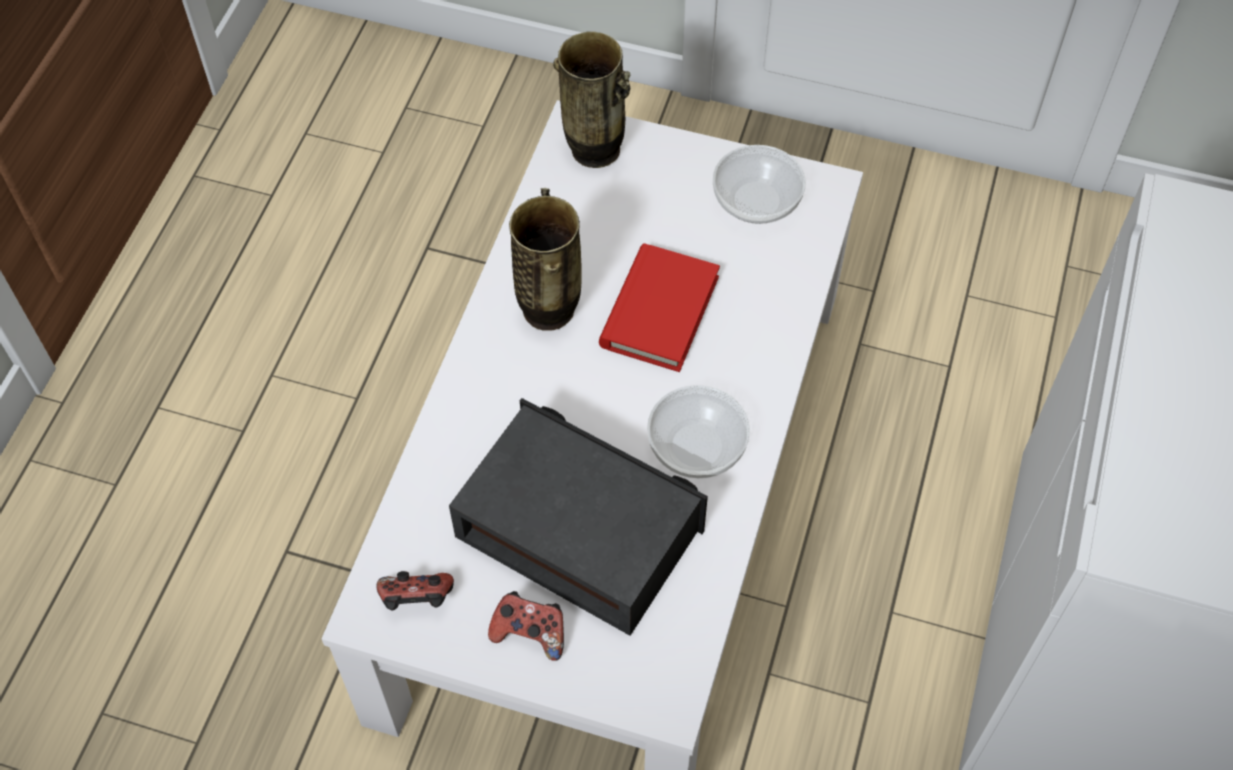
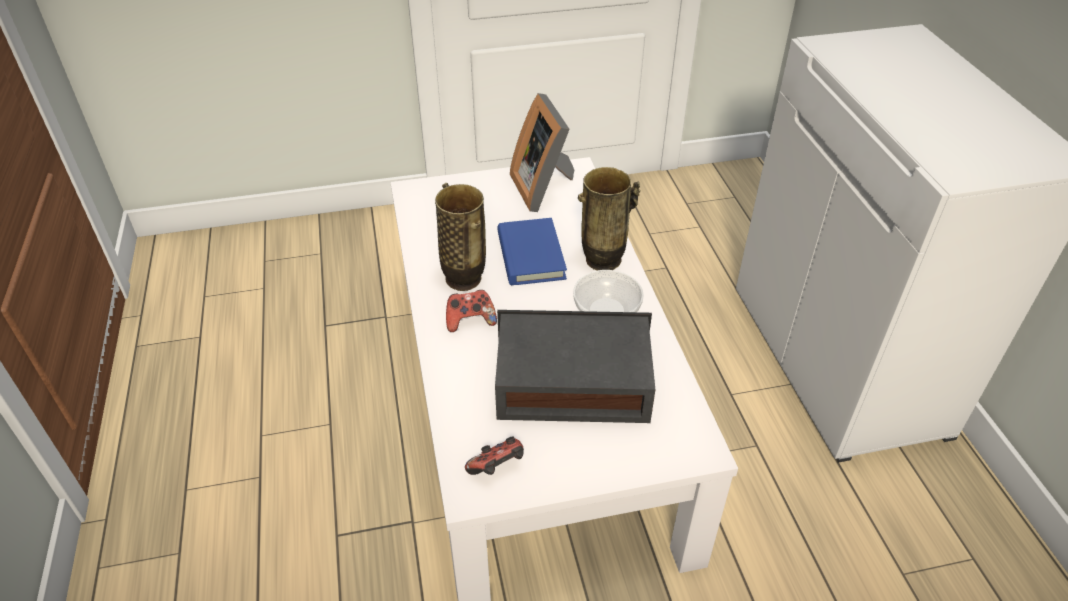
camera: 30 degrees left, 15 degrees down
game controller [488,591,564,661] -> game controller moved to [446,290,497,332]
vase [553,31,630,168] -> vase moved to [578,167,641,271]
red book [599,243,720,372] -> blue book [497,218,567,285]
bowl [713,145,806,224] -> picture frame [510,93,574,212]

